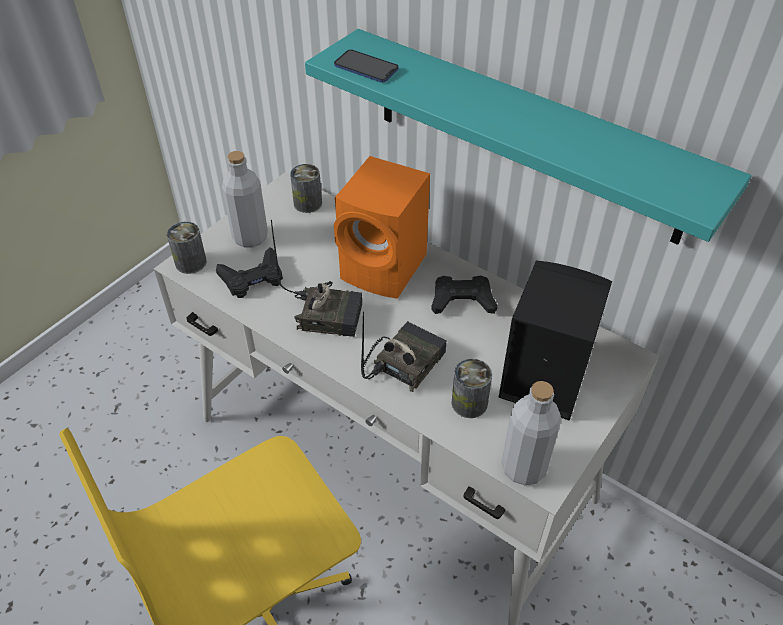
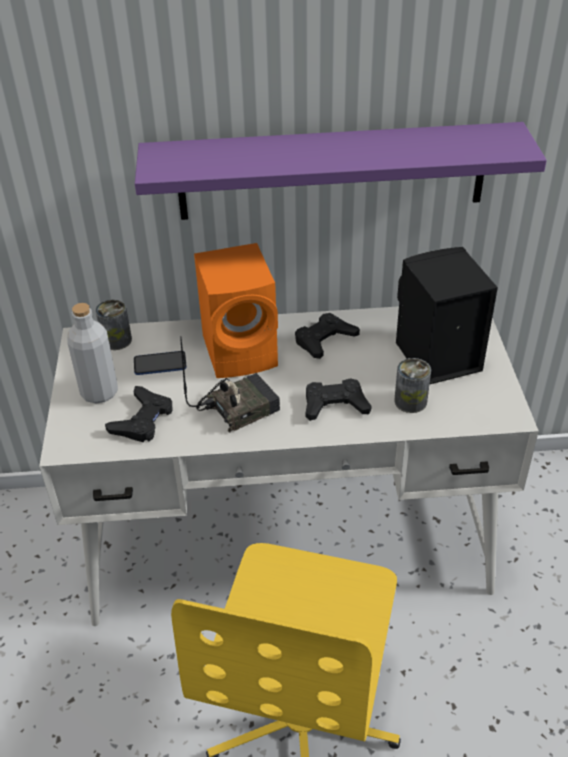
camera: 40 degrees left, 5 degrees down
can [167,222,207,274] -> none
turquoise shelf [305,29,751,245] -> purple shelf [135,122,547,220]
phone [334,49,399,83] -> phone moved to [134,351,187,375]
radio [361,312,447,392] -> black game controller [305,378,371,421]
grey bottle [501,381,562,485] -> none

